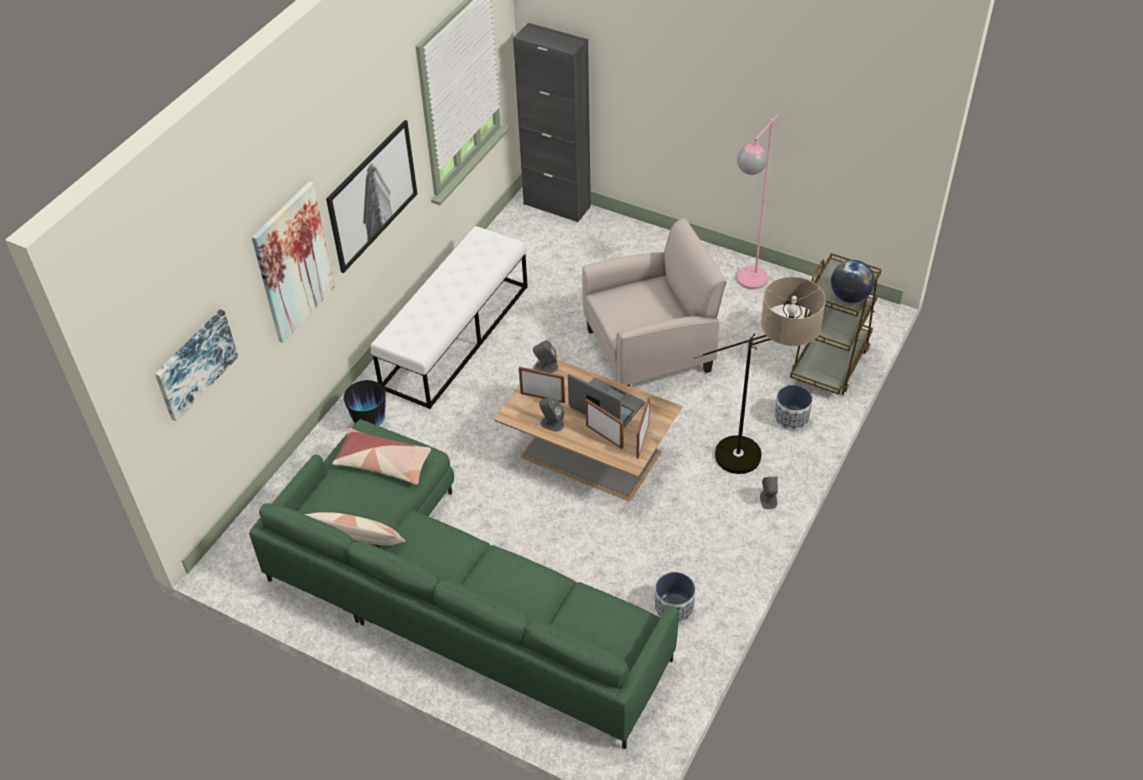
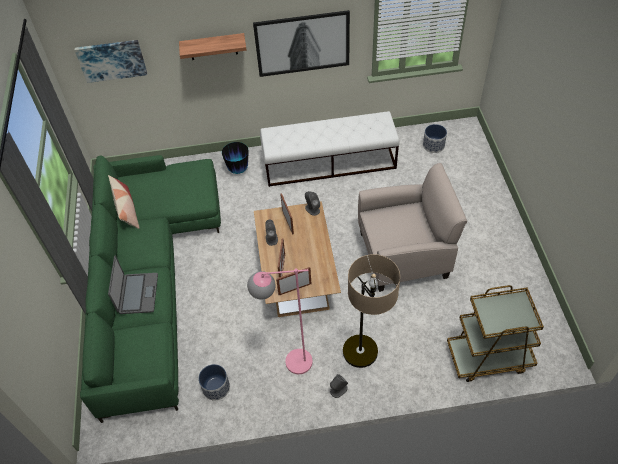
camera: 55 degrees right, 5 degrees up
picture [252,182,335,343] -> shelf [179,33,247,60]
pillow [332,428,431,485] -> none
black cabinet [513,23,591,223] -> none
laptop [568,374,645,427] -> laptop moved to [108,255,158,314]
beige armchair [582,218,727,386] -> beige armchair turned 45 degrees counterclockwise [358,163,467,292]
pink floor lamp [737,114,779,289] -> pink floor lamp moved to [247,268,313,374]
planter [774,385,812,431] -> planter moved to [423,124,447,153]
globe [831,260,875,303] -> none

